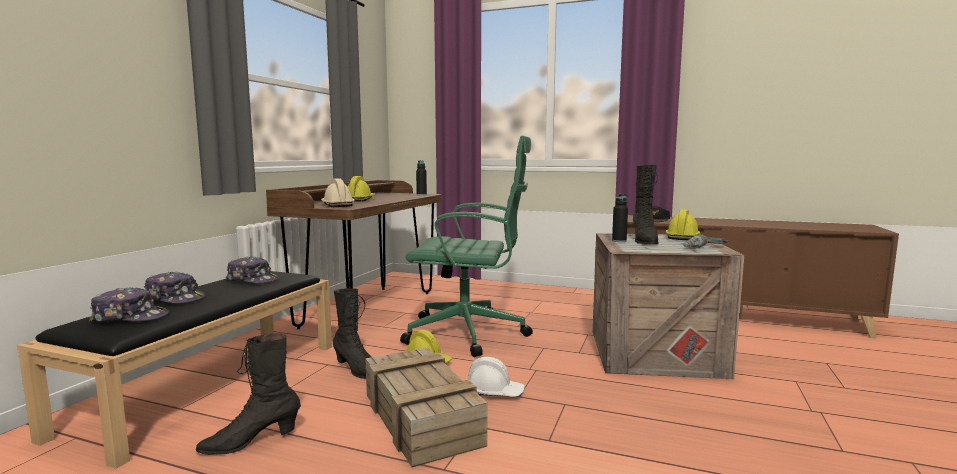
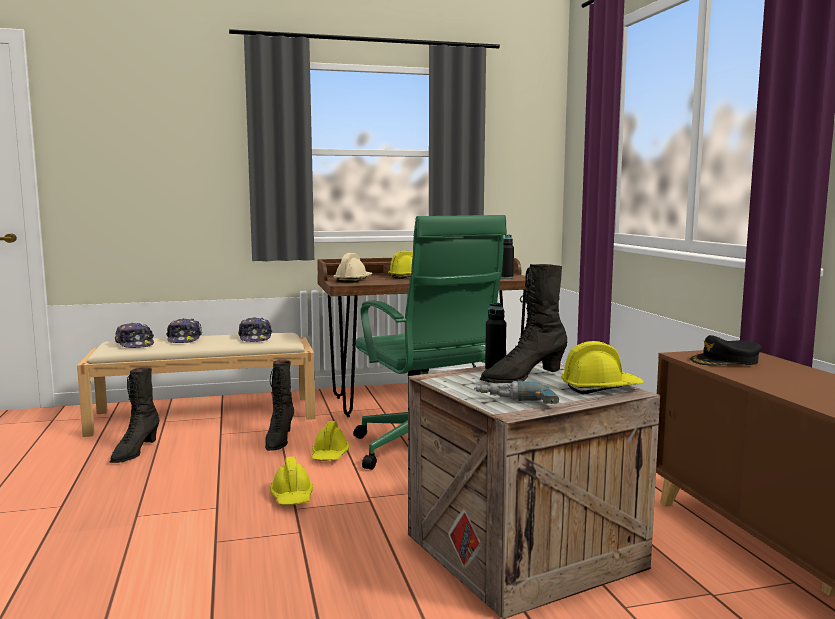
camera: 55 degrees right, 0 degrees up
black bench [17,271,332,469] -> beige bench [77,333,315,437]
black boot [196,333,301,455] -> black boot turned 105 degrees counterclockwise [110,368,160,463]
crate [365,348,487,467] -> none
white hard hat [468,357,525,397] -> yellow hard hat [270,456,313,505]

